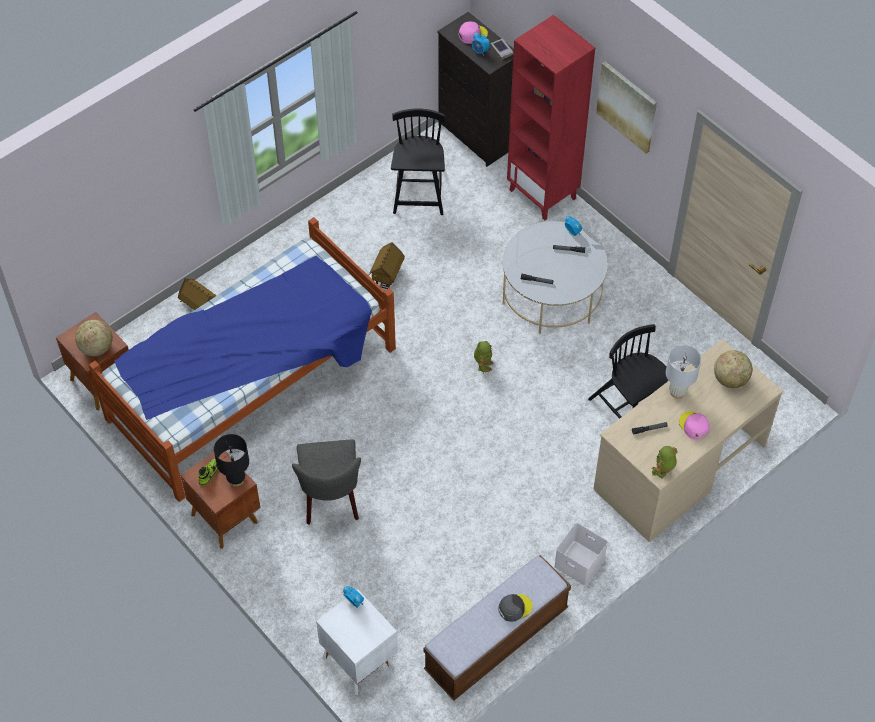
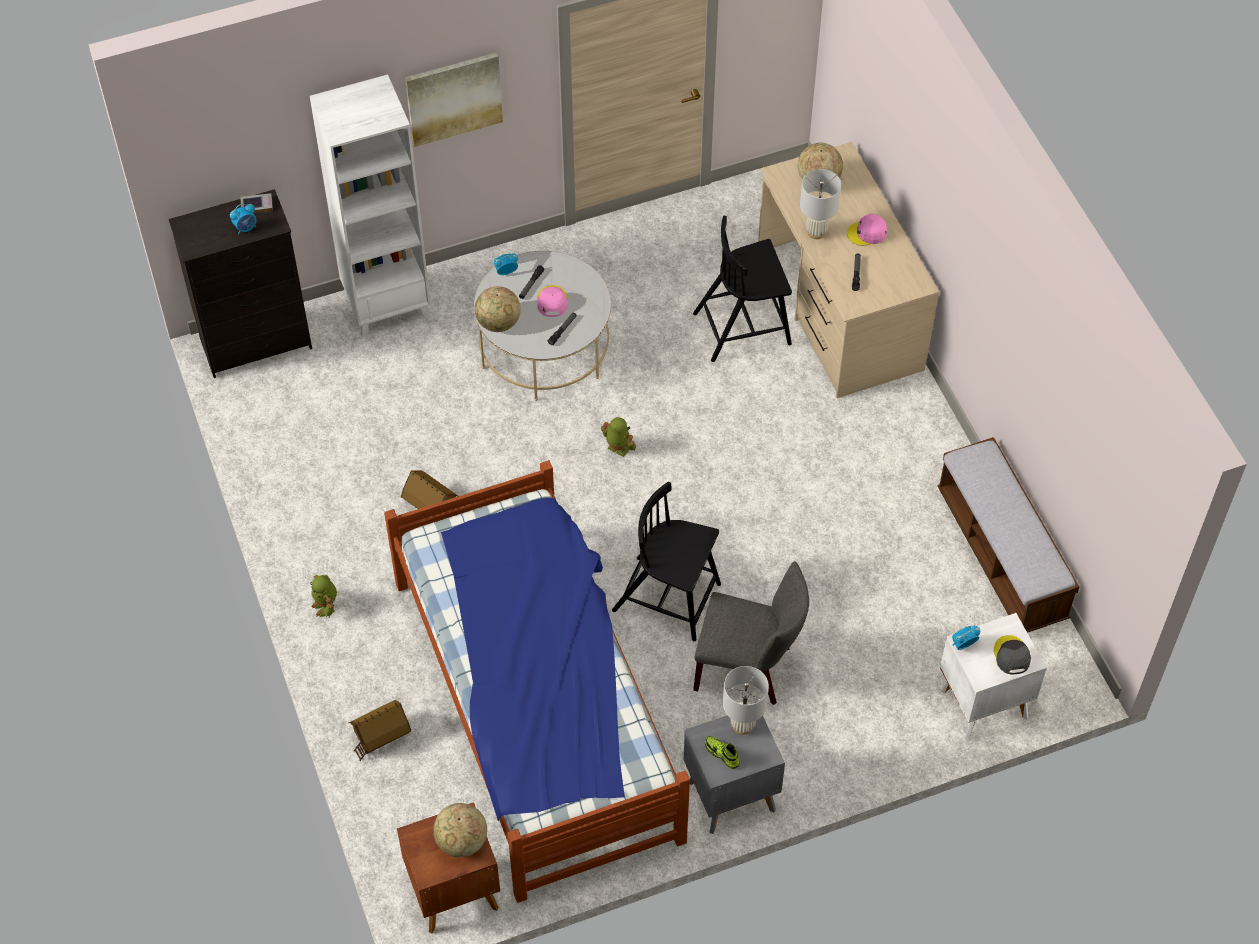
camera: 70 degrees left, 0 degrees up
brown nightstand [180,451,261,549] -> grey nightstand [683,715,785,834]
black table lamp [214,434,249,486] -> white table lamp [723,666,769,735]
black chair [391,108,446,215] -> black chair moved to [612,481,721,641]
pink cap [458,21,488,44] -> pink cap moved to [537,285,567,317]
grey cap [498,594,532,622] -> grey cap moved to [994,635,1031,674]
red bookcase [507,15,595,221] -> white bookcase [310,74,431,338]
white storage box [554,523,608,586] -> none
toy robot [652,446,678,478] -> toy robot moved to [310,575,337,618]
none -> globe [475,286,521,332]

